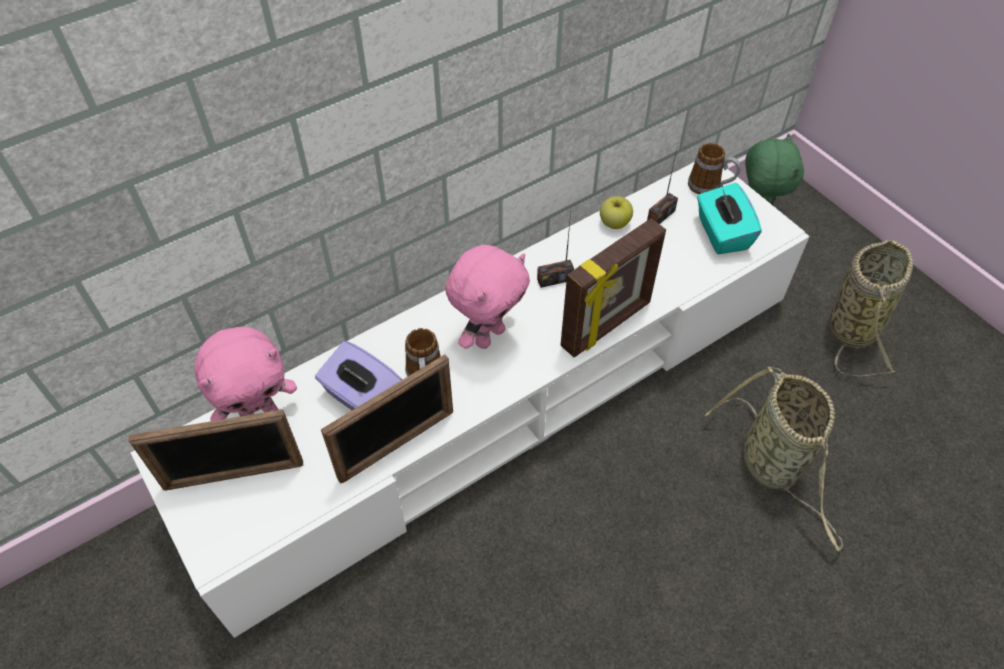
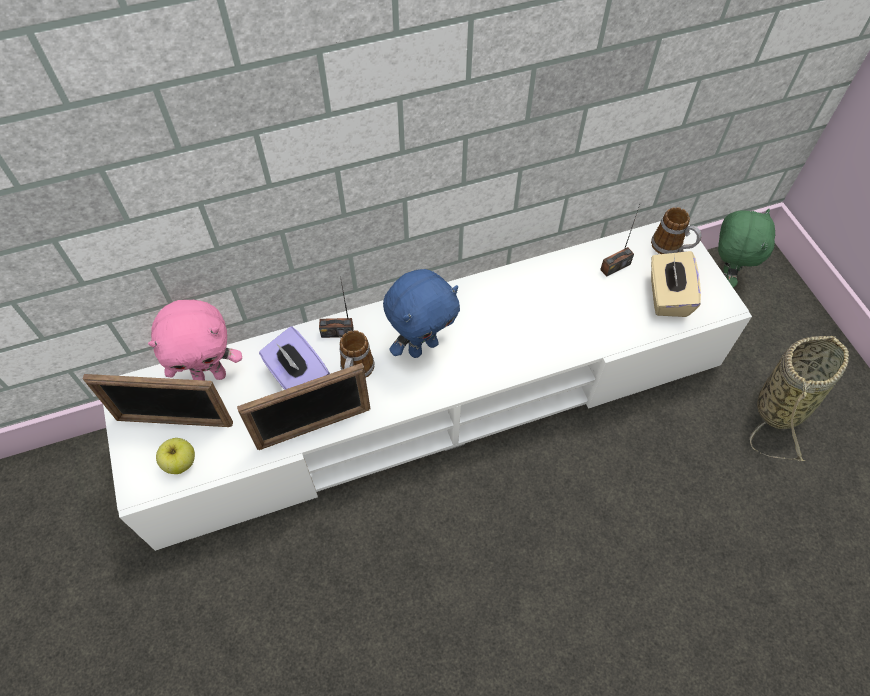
camera: 15 degrees right, 5 degrees up
pink plush toy [445,245,530,349] -> blue plush toy [383,269,460,358]
radio [537,212,574,288] -> radio moved to [319,276,354,338]
picture frame [561,218,666,357] -> none
apple [600,196,633,229] -> apple moved to [156,438,195,474]
turquoise tissue box [697,183,762,254] -> beige tissue box [651,251,701,317]
basket [705,367,843,551] -> none

